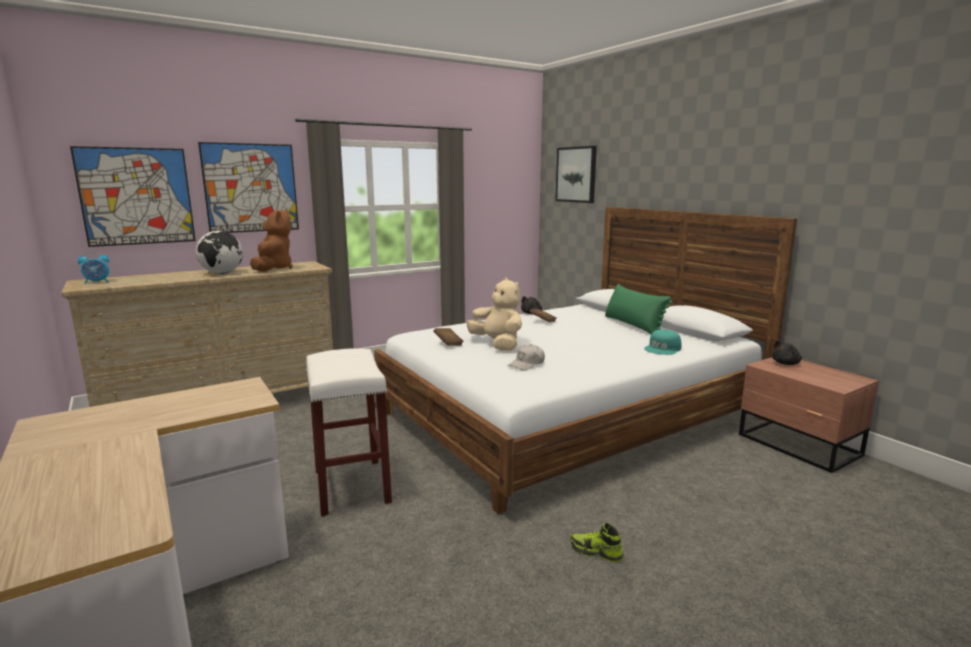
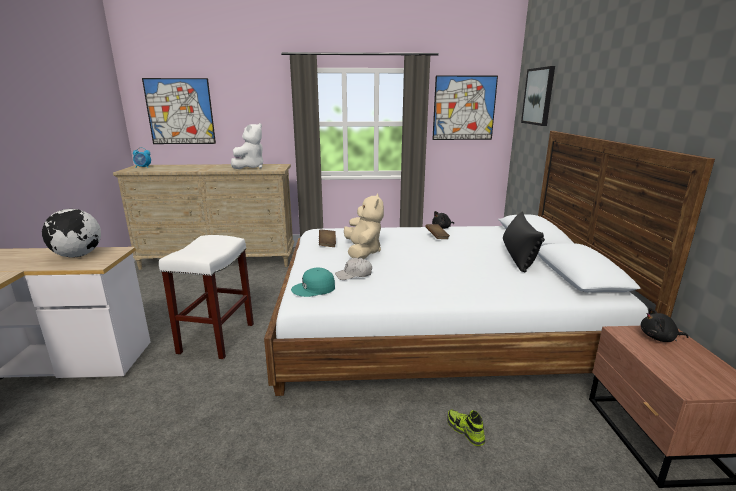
camera: 30 degrees right, 5 degrees up
globe [196,231,243,274] -> globe moved to [42,209,101,258]
picture [198,142,299,233] -> picture moved to [432,75,498,140]
brown plush toy [250,209,293,272] -> white plush toy [231,123,263,169]
shoe [570,523,624,562] -> shoe moved to [447,409,485,446]
green pillow [605,284,673,334] -> black pillow [503,211,545,272]
turquoise cap [644,330,682,355] -> turquoise cap moved to [291,267,335,297]

